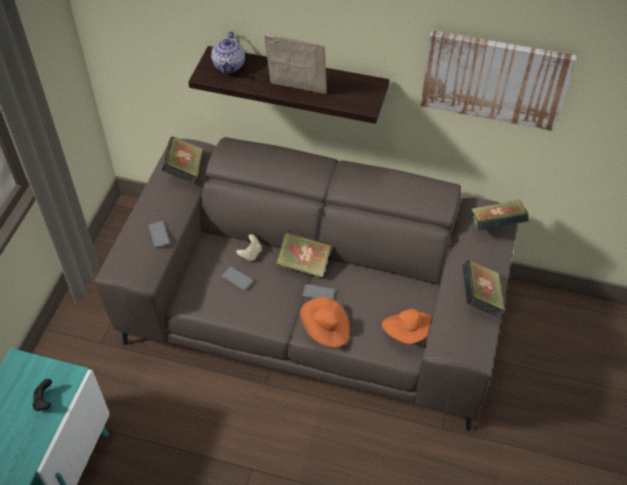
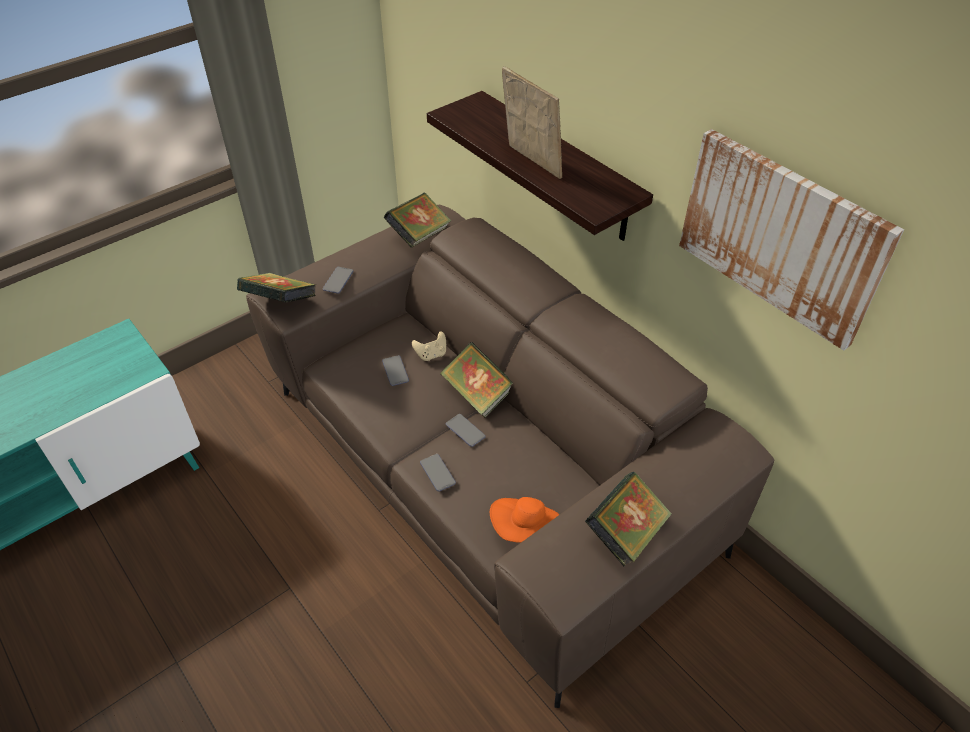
camera: 35 degrees right, 5 degrees down
black game controller [32,379,52,411] -> none
teapot [211,31,245,74] -> none
orange hat [300,297,350,347] -> phone [420,454,456,492]
book [471,200,529,231] -> book moved to [237,273,316,302]

